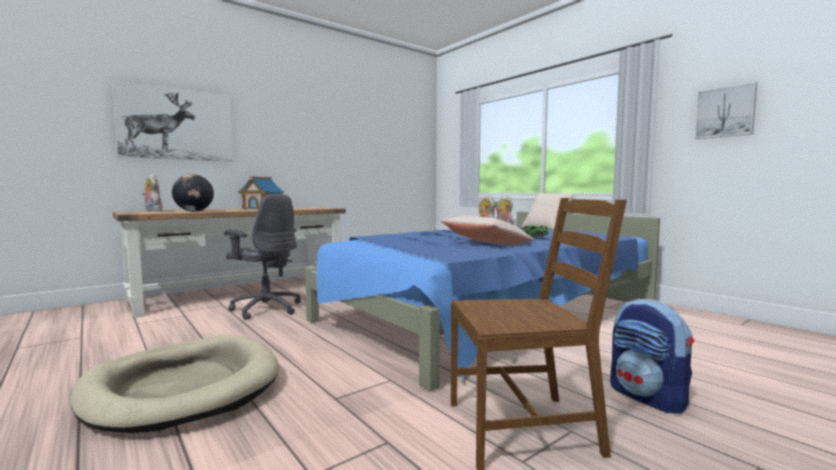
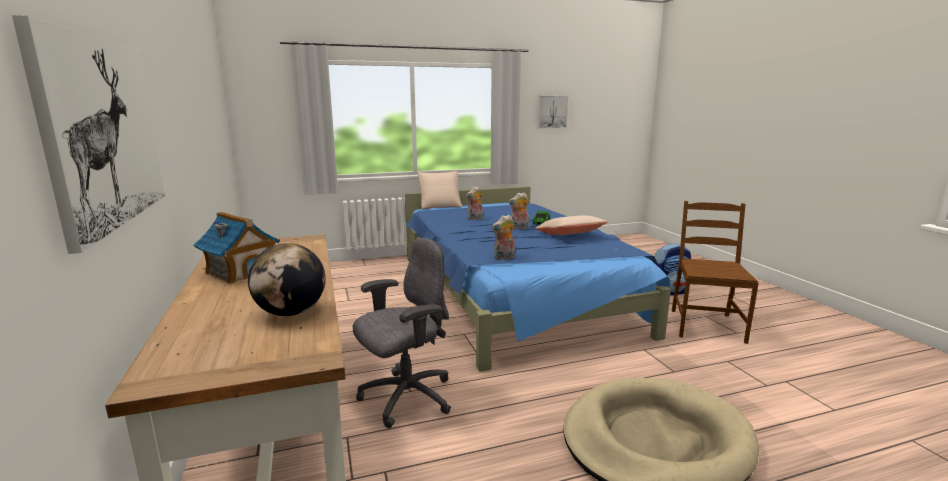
camera: 70 degrees left, 10 degrees up
plush toy [142,174,162,211] -> plush toy moved to [492,214,515,260]

